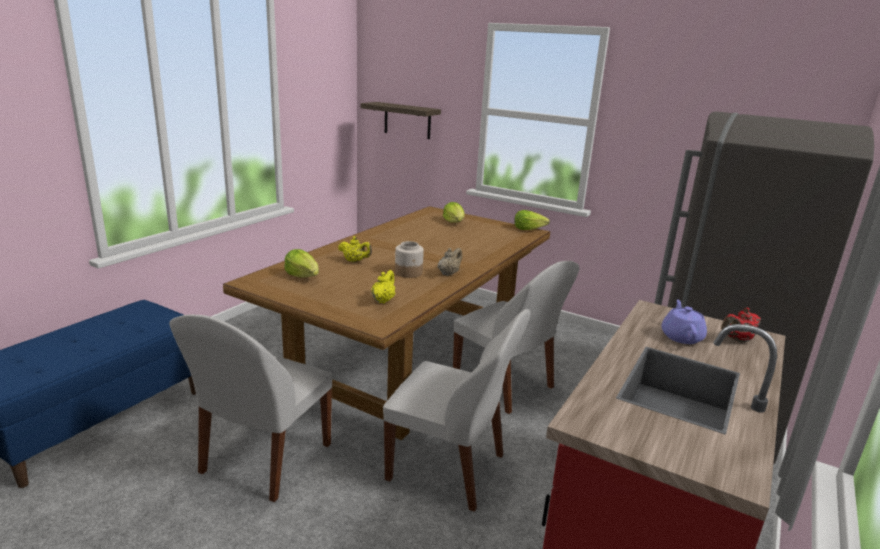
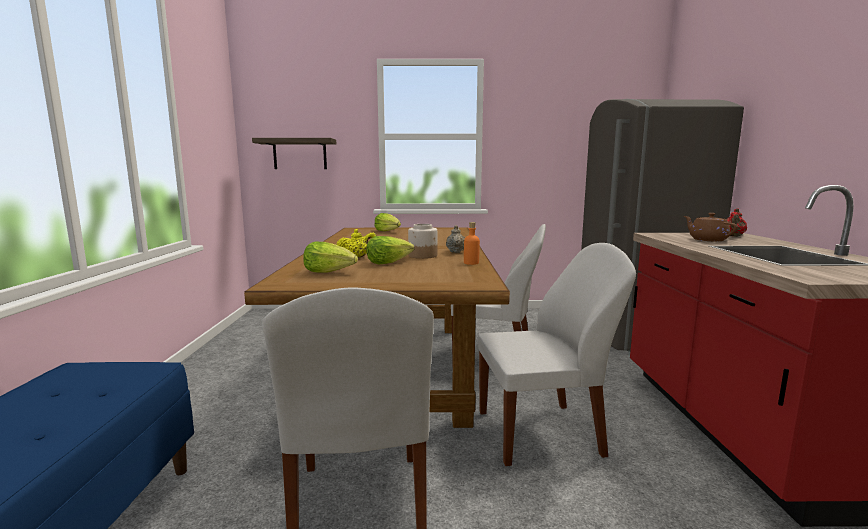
camera: 30 degrees left, 10 degrees down
yellow teapot [371,270,395,304] -> none
lettuce [514,210,550,230] -> lettuce moved to [366,236,414,264]
purple teapot [661,299,707,344] -> brown teapot [684,213,738,241]
none -> orange bottle [464,222,480,265]

